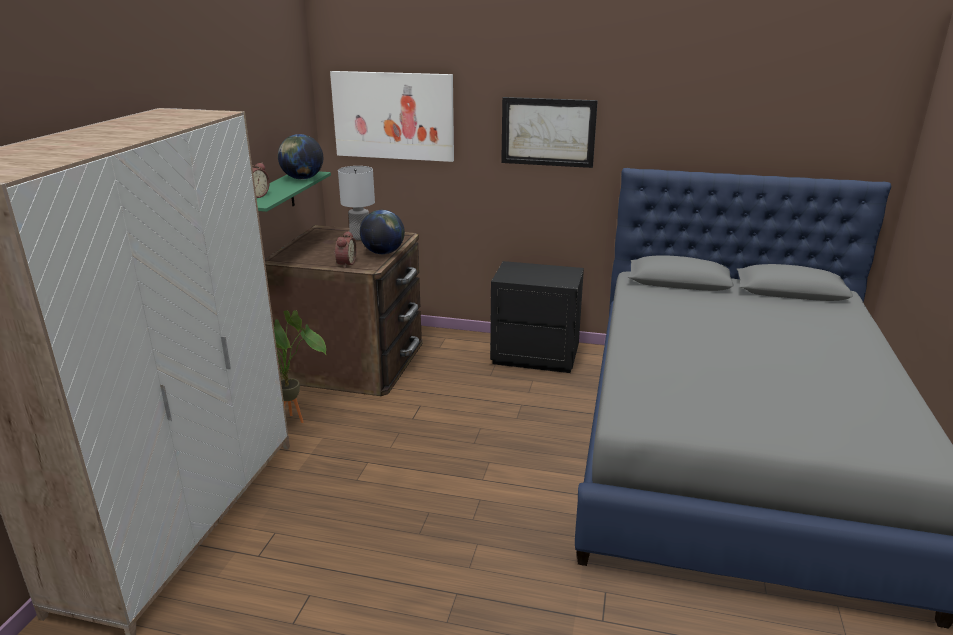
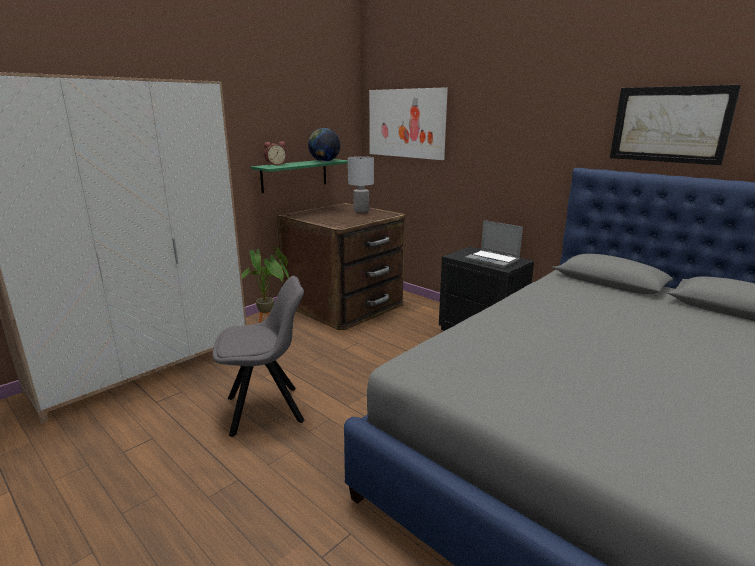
camera: 30 degrees right, 5 degrees down
alarm clock [334,231,357,268] -> none
globe [360,210,405,254] -> none
picture [501,97,598,168] -> picture moved to [610,85,741,165]
none -> grey chair [213,276,305,437]
none -> laptop [465,220,523,268]

